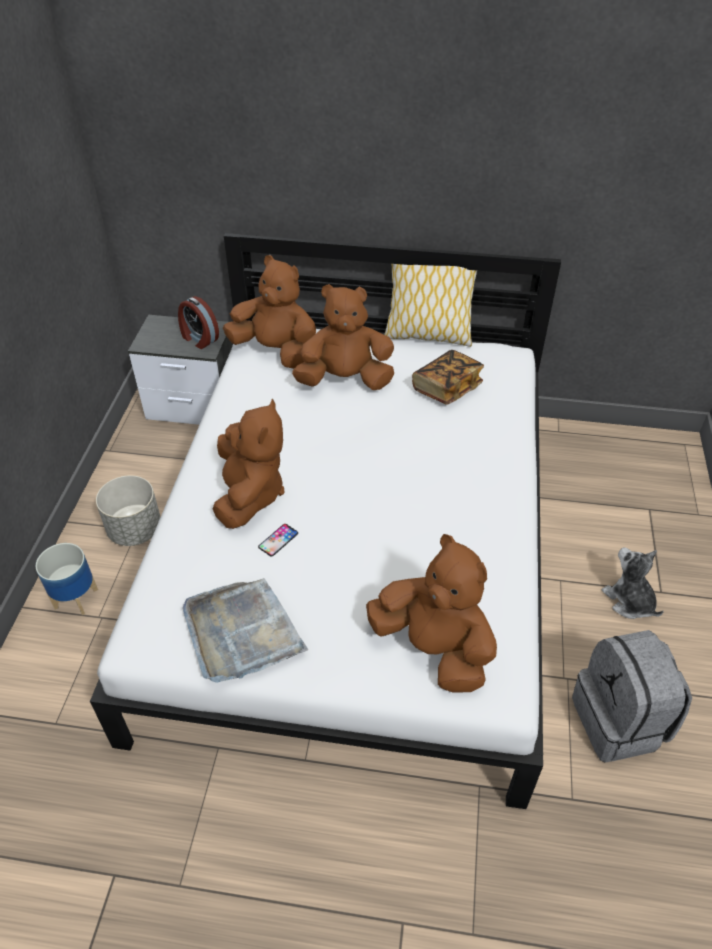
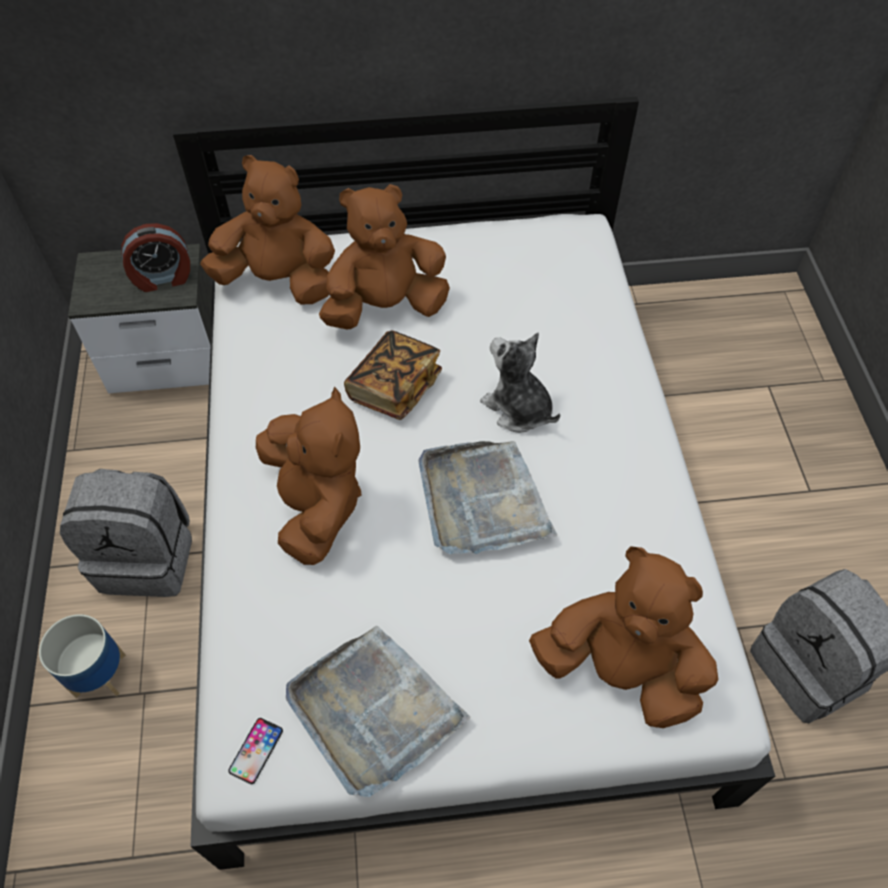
camera: 15 degrees left, 10 degrees up
grey planter [96,475,160,546] -> grey backpack [60,469,192,597]
alarm clock [178,296,219,349] -> alarm clock turned 45 degrees counterclockwise [122,223,190,292]
phone [258,524,298,557] -> phone moved to [228,718,283,784]
pillow [384,264,477,347] -> none
book [412,350,484,405] -> book moved to [344,330,442,420]
plush toy [602,547,664,619] -> plush toy moved to [480,332,560,433]
none -> grey tray [418,441,557,554]

